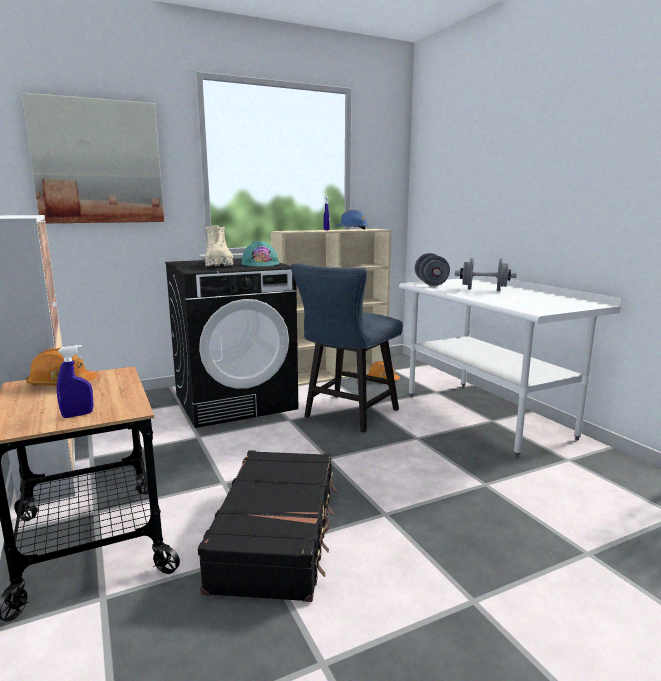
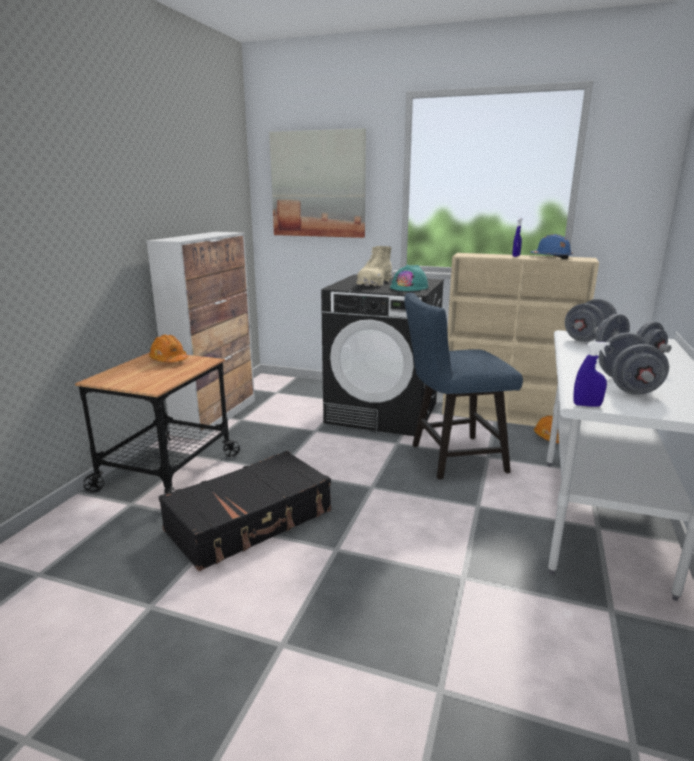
camera: 45 degrees right, 5 degrees up
blue spray bottle [57,345,93,418] -> blue spray bottle moved to [573,341,610,407]
none -> grey dumbbell [599,333,669,395]

